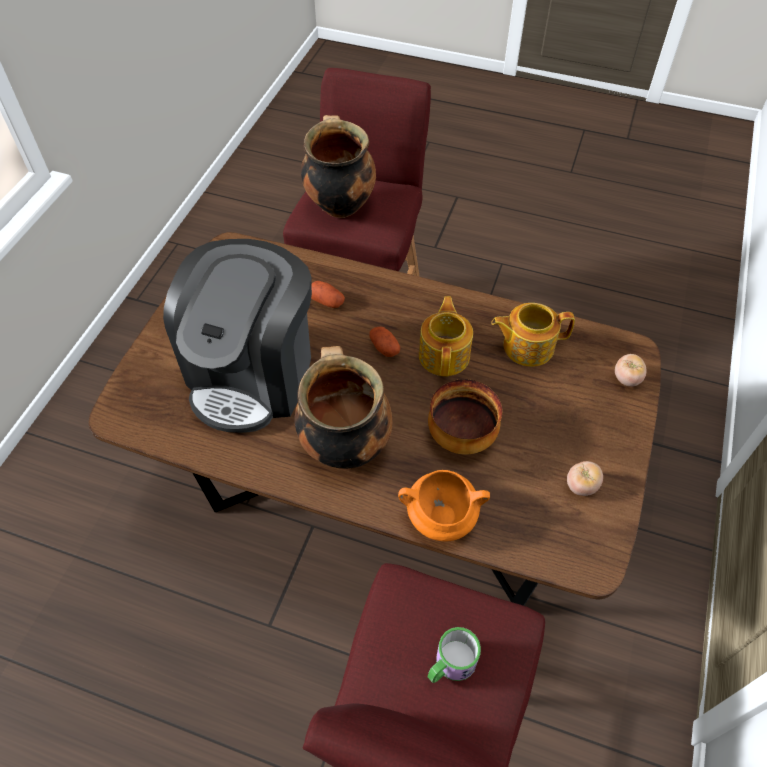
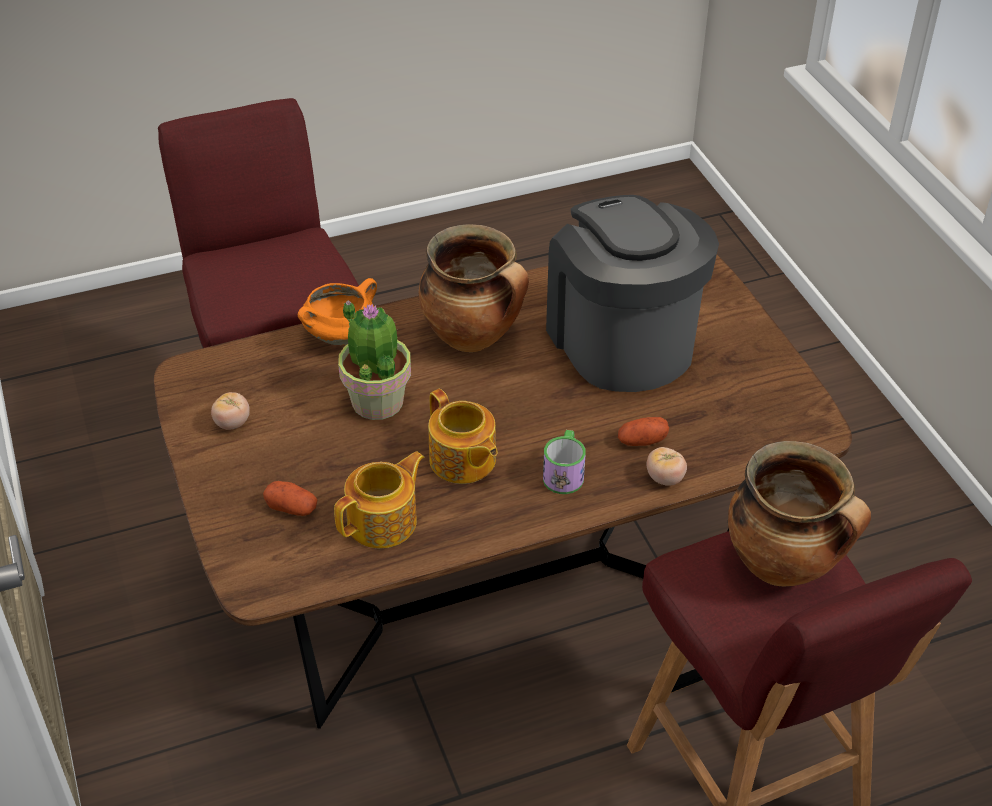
camera: 140 degrees right, 10 degrees down
potato [369,326,400,357] -> potato moved to [263,481,317,516]
bowl [428,379,502,455] -> potted plant [338,301,411,420]
mug [428,627,481,683] -> mug moved to [543,430,586,494]
tomato [615,354,647,387] -> tomato moved to [647,447,687,486]

